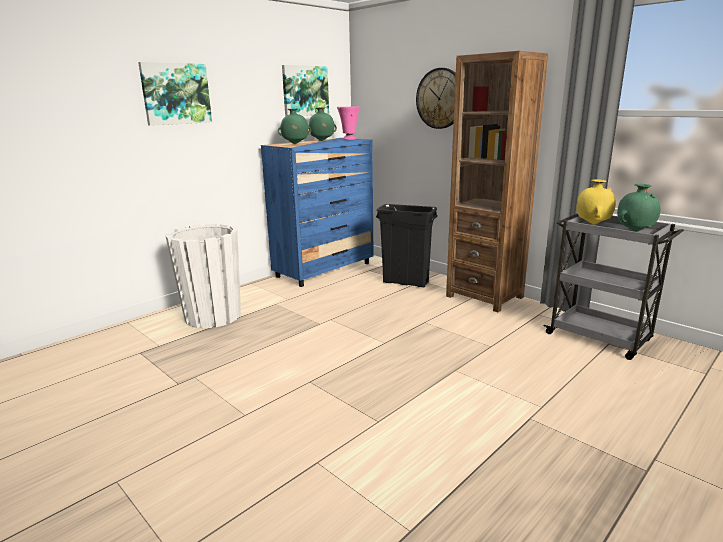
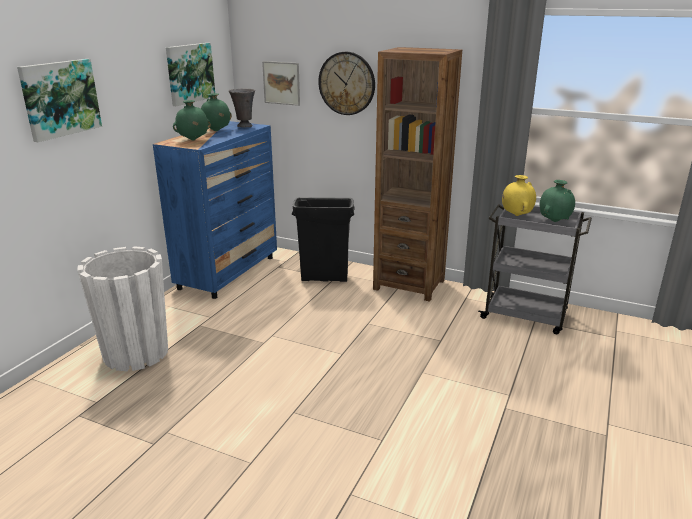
camera: 20 degrees left, 5 degrees up
pink vase [337,106,360,140] -> grey vase [229,89,255,127]
none -> picture [262,61,300,106]

